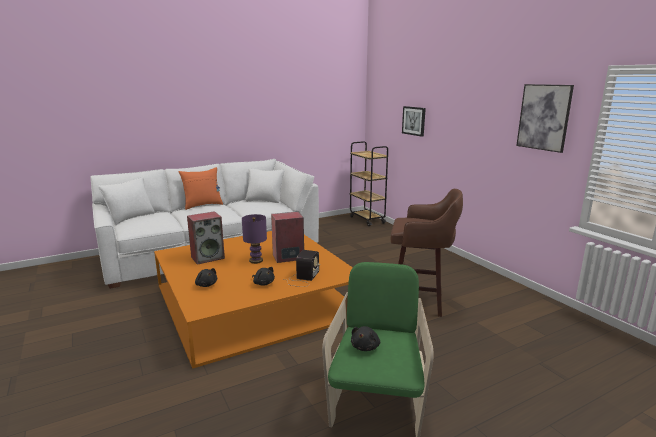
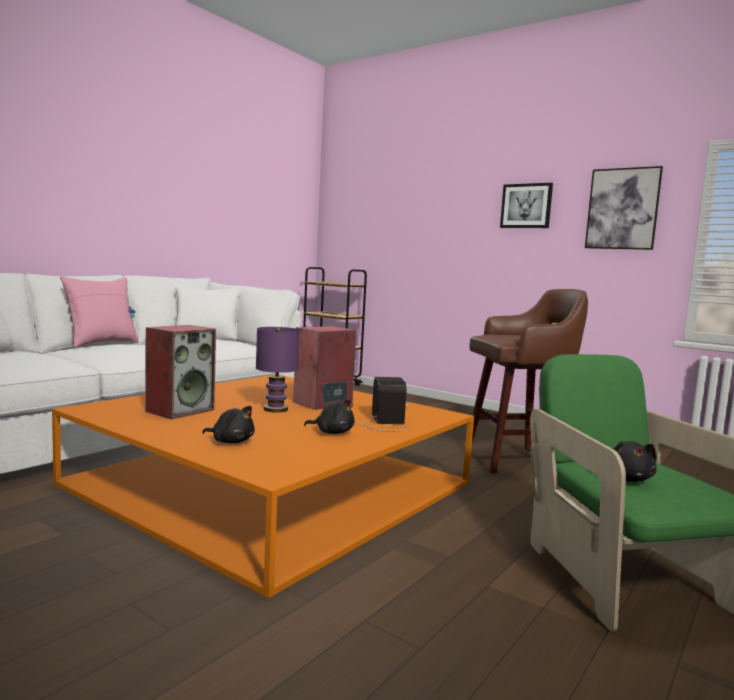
camera: 25 degrees left, 10 degrees down
orange pillow [178,167,223,210] -> pink pillow [60,276,139,348]
picture [402,106,426,137] -> picture moved to [500,183,553,228]

